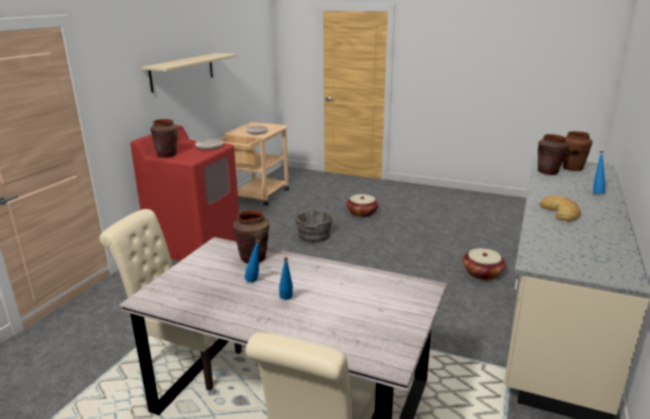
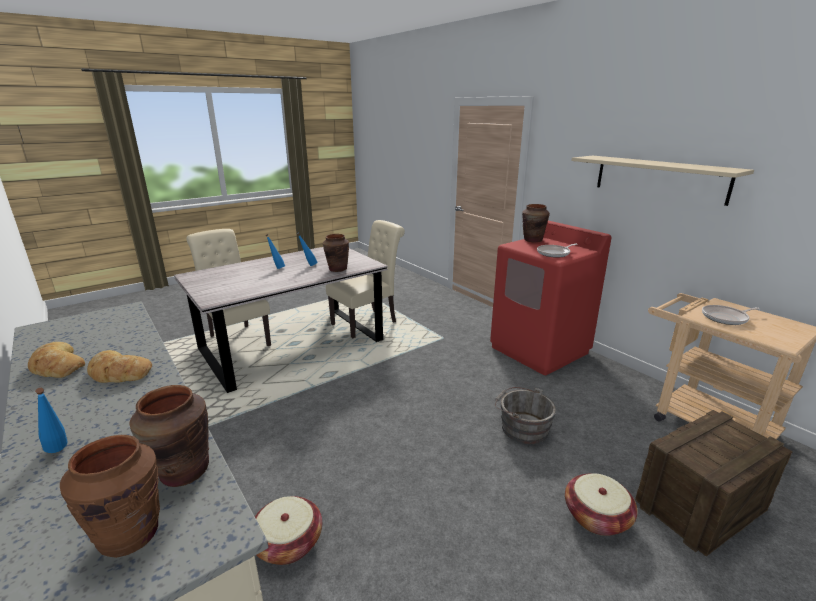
camera: 120 degrees right, 0 degrees up
none -> bread [28,342,85,378]
none -> crate [635,410,793,557]

